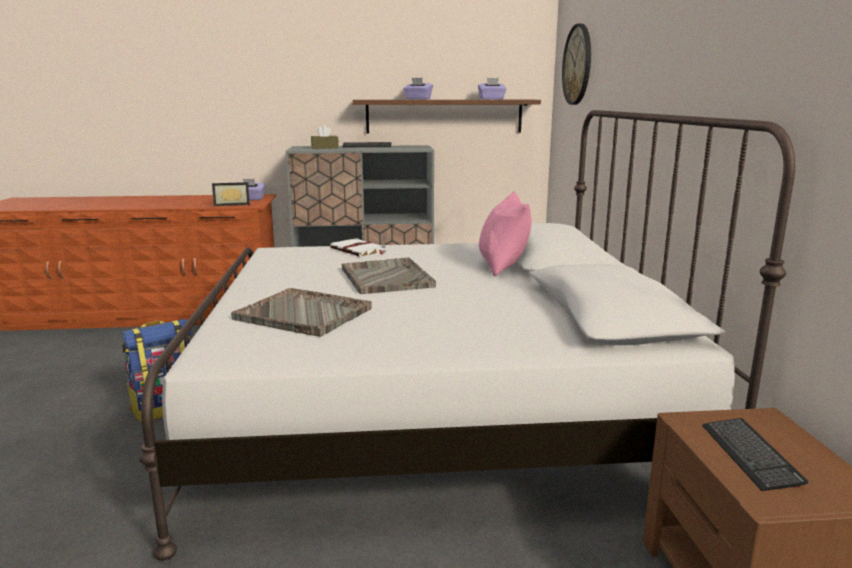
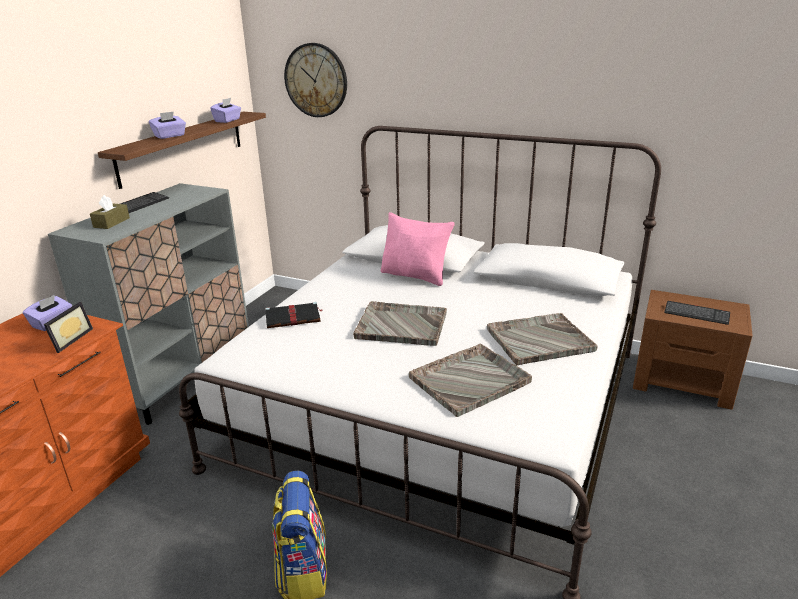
camera: 60 degrees left, 10 degrees up
white book [330,238,386,257] -> black book [265,302,322,328]
none -> grey tray [487,313,598,365]

